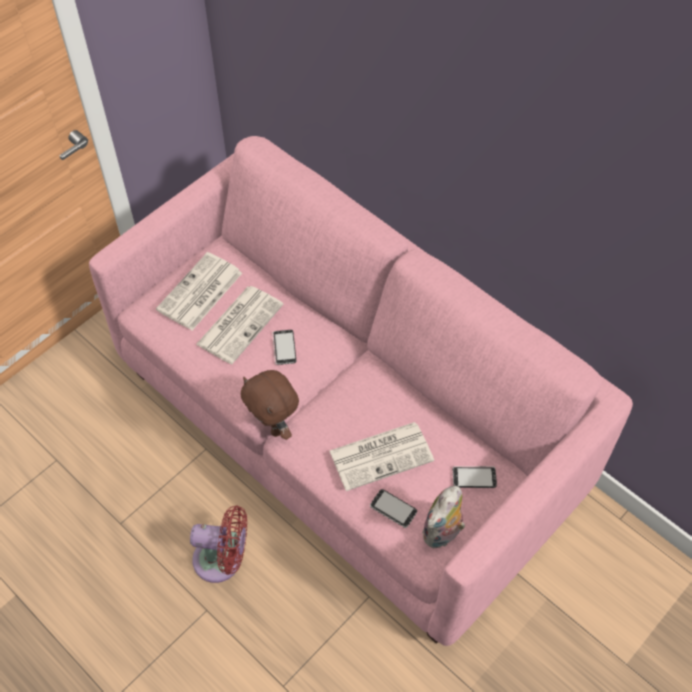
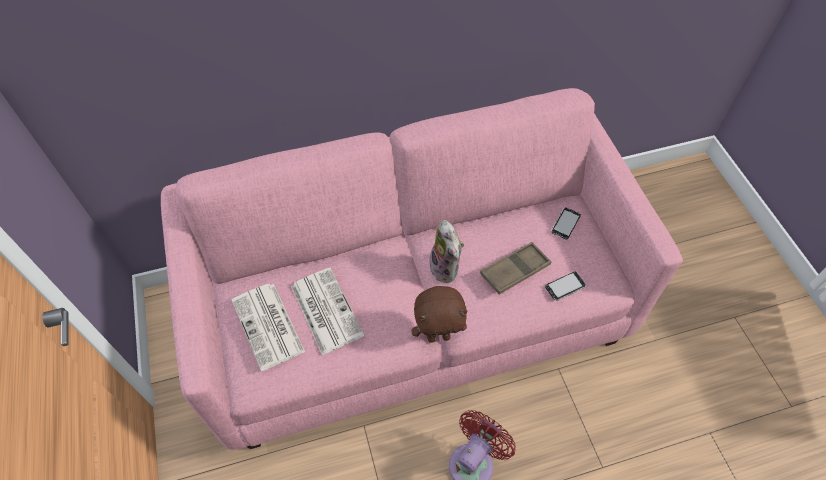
camera: 60 degrees left, 0 degrees up
phone [272,330,296,365] -> none
newspaper [330,422,434,491] -> brown tray [480,242,551,294]
plush toy [422,486,465,549] -> plush toy moved to [429,220,464,283]

